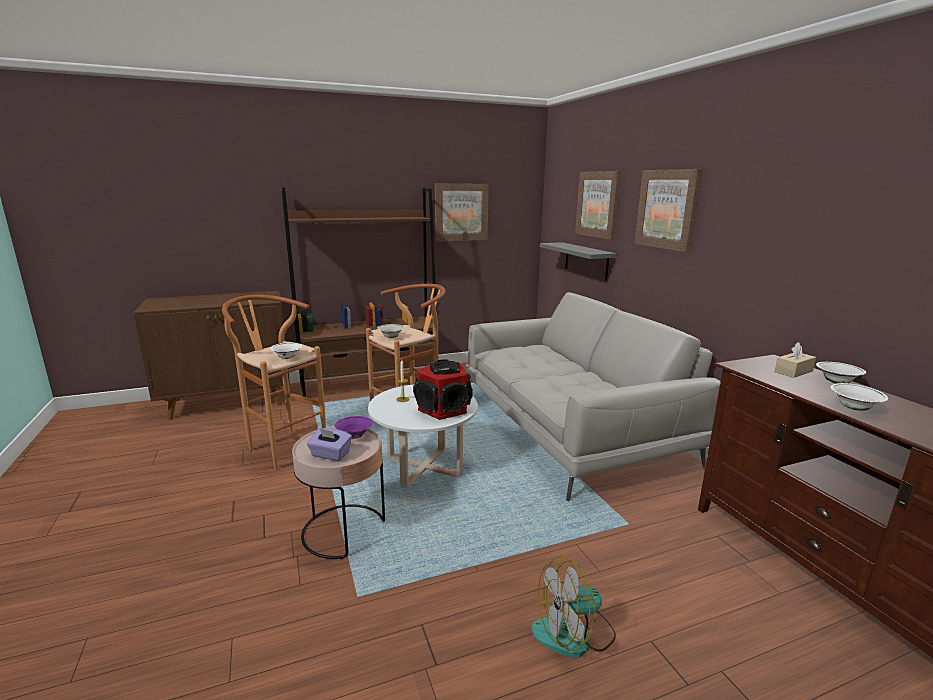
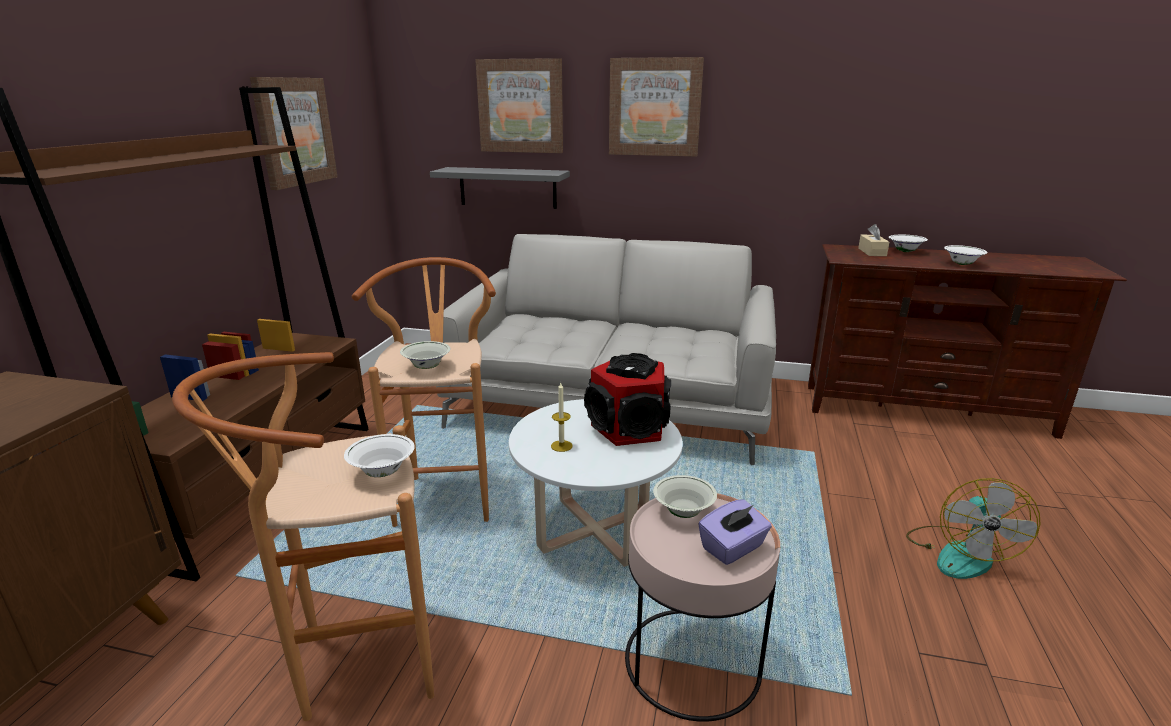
camera: 55 degrees left, 5 degrees up
purple bowl [335,416,373,439] -> white bowl [653,475,717,518]

